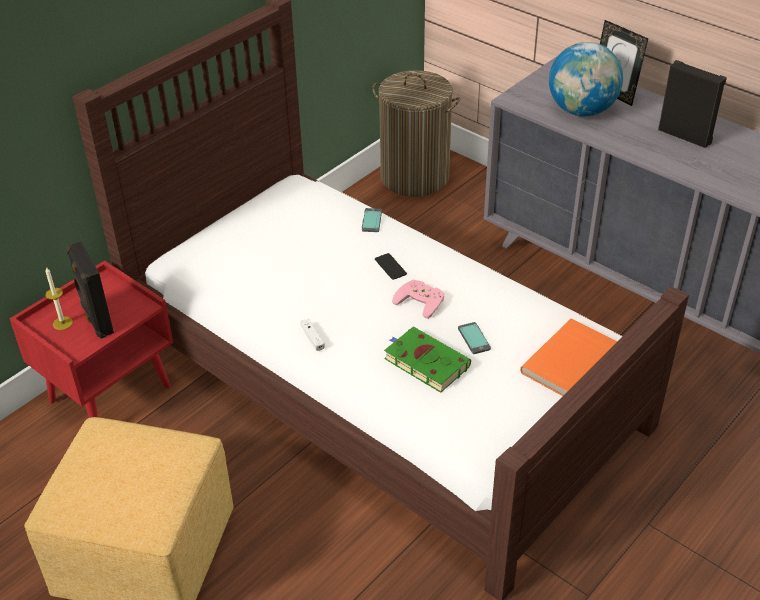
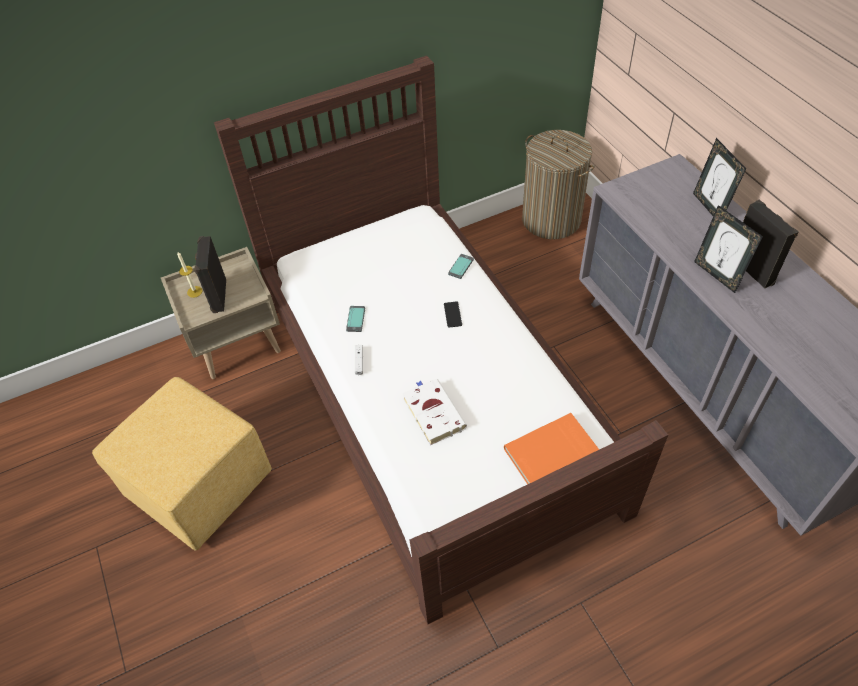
camera: 25 degrees right, 10 degrees up
red nightstand [10,261,173,418] -> beige nightstand [161,247,281,379]
green book [384,327,471,393] -> white book [402,379,467,445]
pink game controller [392,280,445,319] -> none
phone [458,322,491,354] -> phone moved to [346,306,365,332]
globe [549,42,623,116] -> none
none -> picture frame [694,205,763,293]

